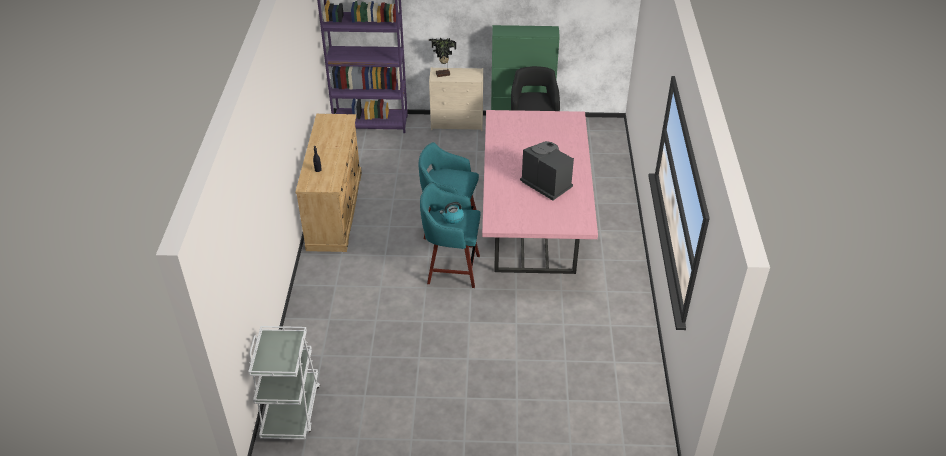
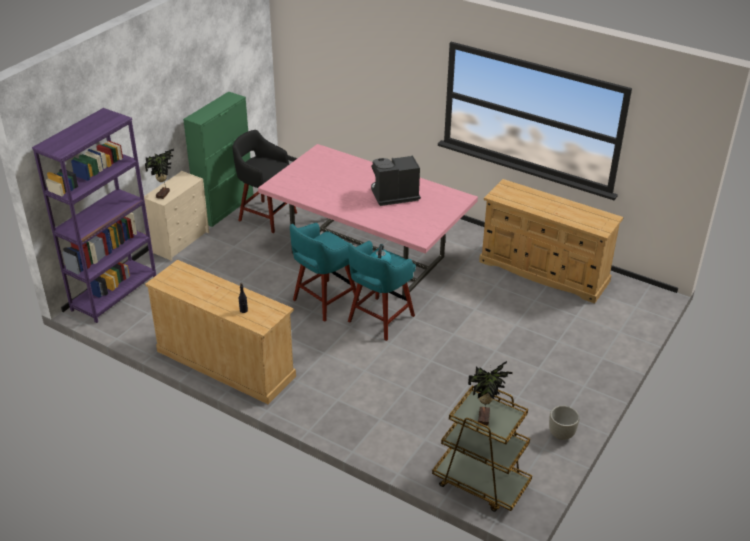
camera: 60 degrees left, 5 degrees down
white cart [248,326,320,440] -> brown cart [432,386,532,512]
none -> potted plant [468,361,513,426]
none -> beige dresser [479,179,623,304]
none -> grey planter [549,405,580,440]

